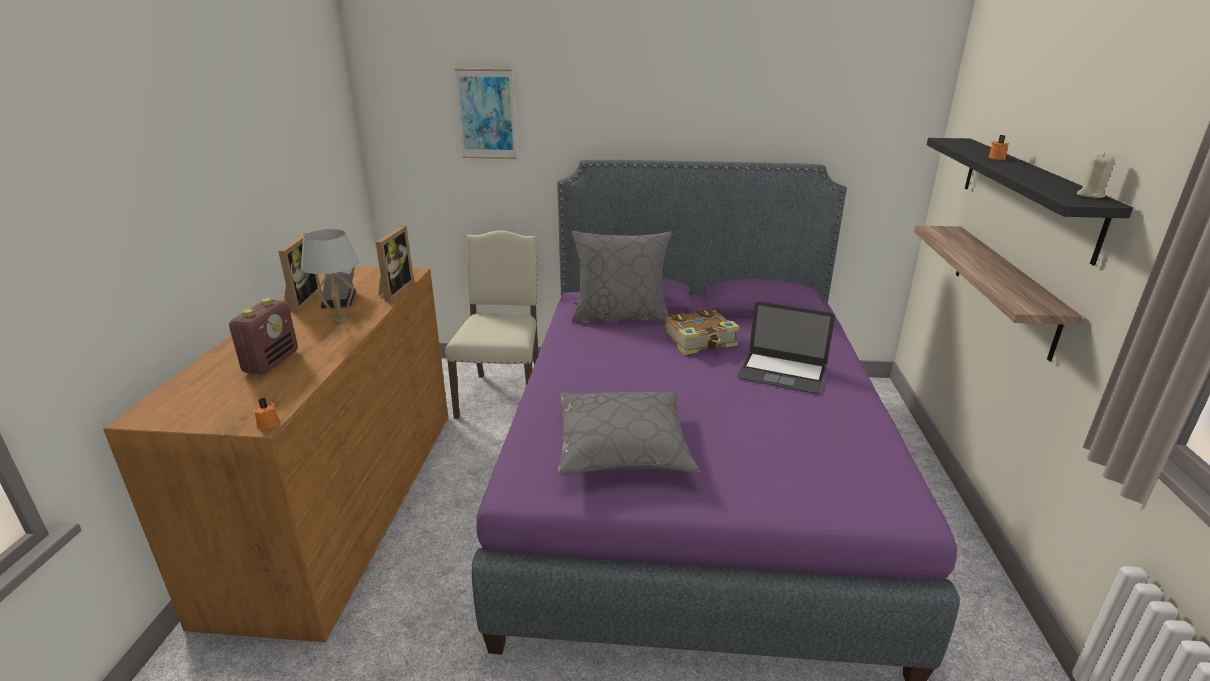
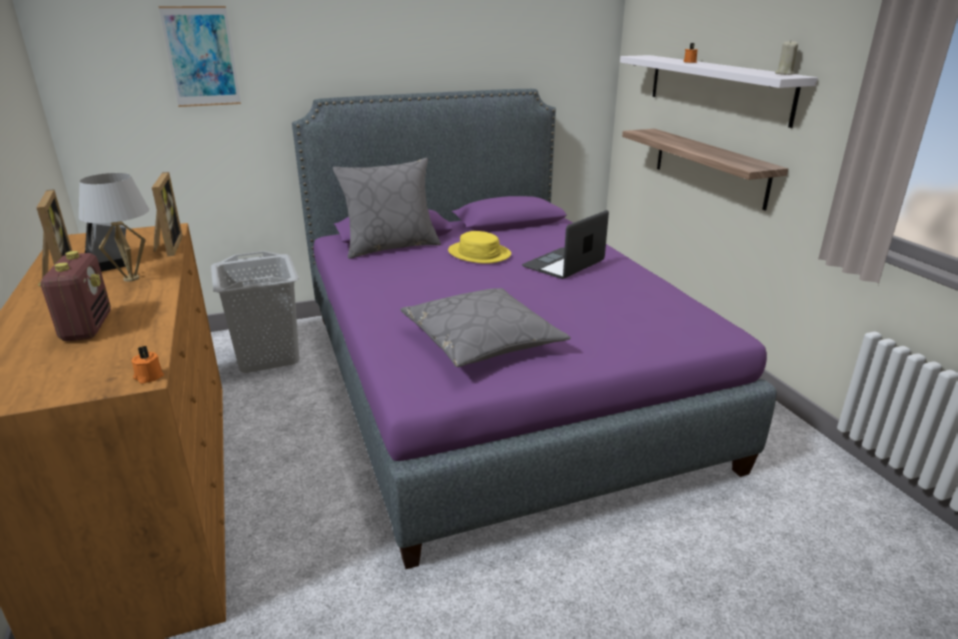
camera: 25 degrees left, 0 degrees up
beige chair [445,231,539,419] -> grey laundry basket [211,251,300,373]
book [664,309,740,355] -> yellow hat [448,231,511,264]
laptop [737,302,835,394] -> laptop turned 135 degrees clockwise [522,210,609,279]
black shelf [927,138,1133,266] -> white shelf [620,55,818,128]

